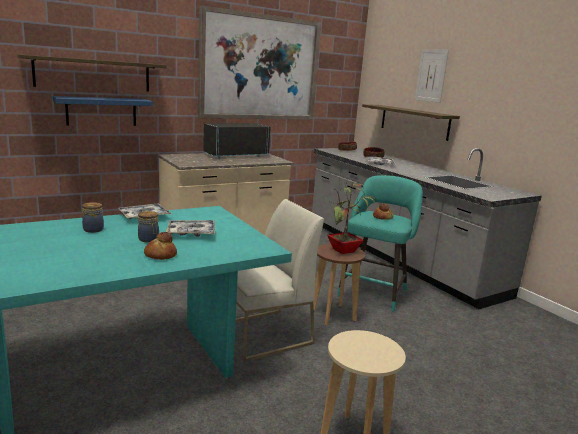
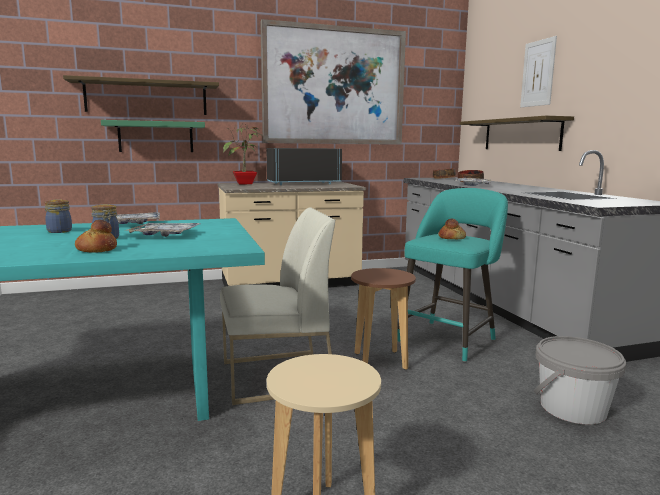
camera: 15 degrees right, 5 degrees down
blue shelf [53,96,153,126] -> green shelf [101,120,205,152]
potted plant [327,182,375,254] -> potted plant moved to [223,126,261,184]
none -> grey bucket [534,336,626,425]

